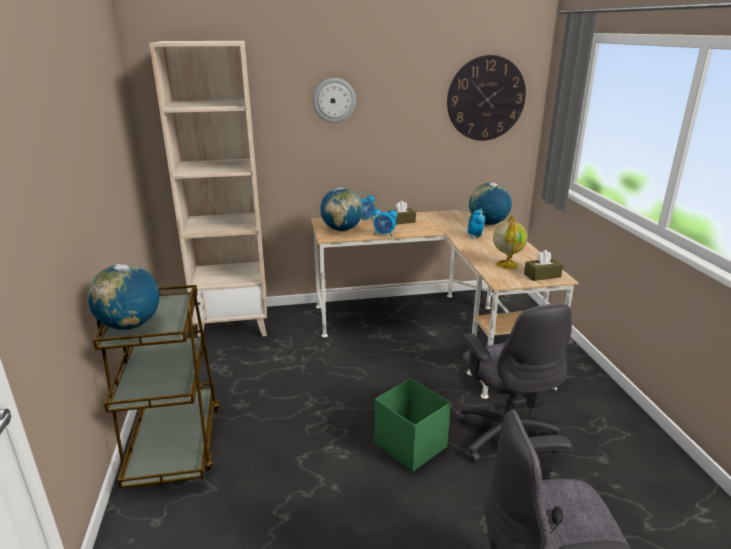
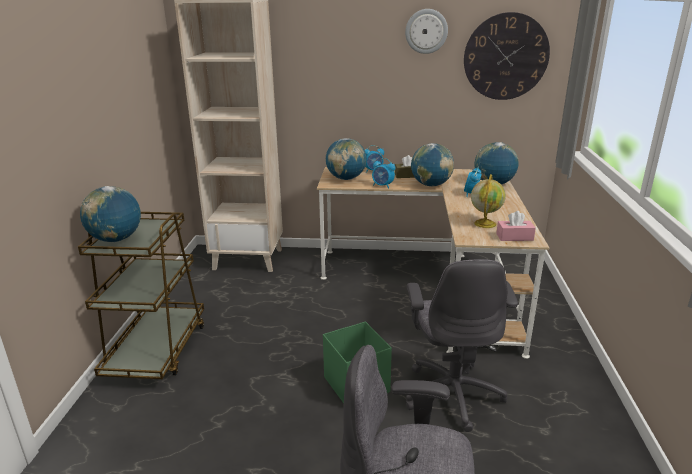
camera: 15 degrees right, 0 degrees up
wall clock [313,78,356,123] -> wall clock moved to [405,9,448,54]
brown tissue box [524,250,563,281] -> pink tissue box [496,211,536,241]
none -> globe [411,143,454,186]

